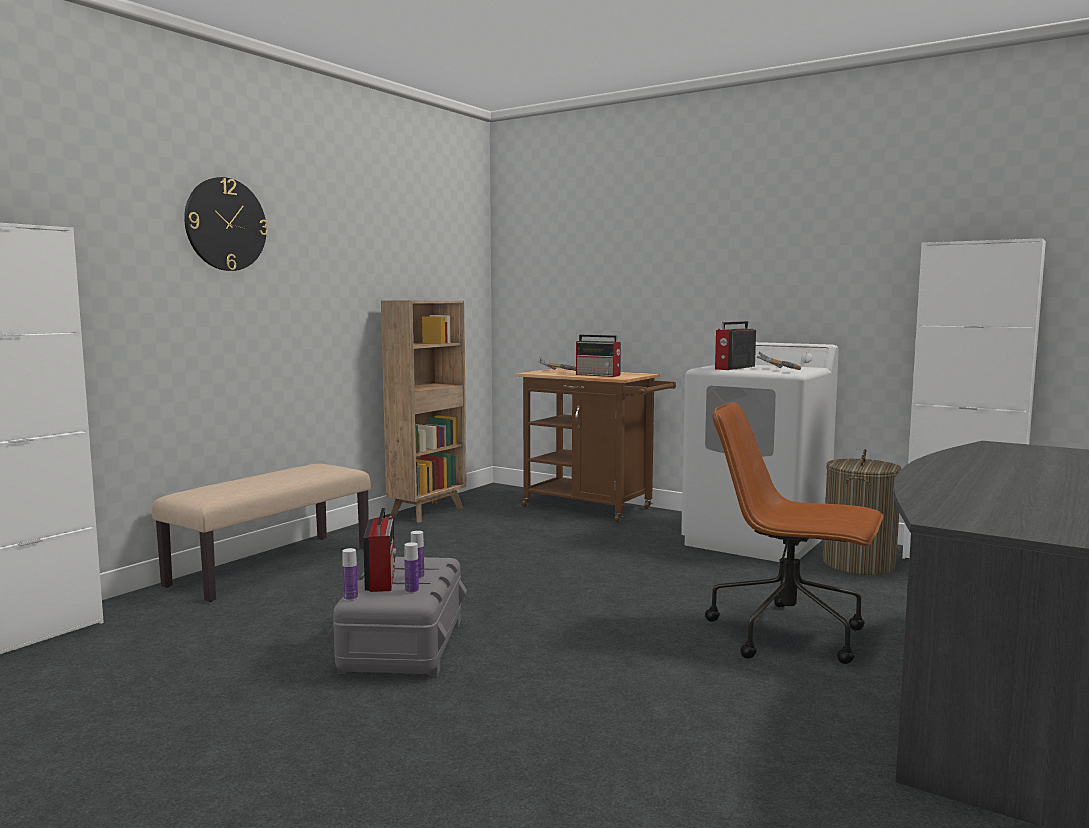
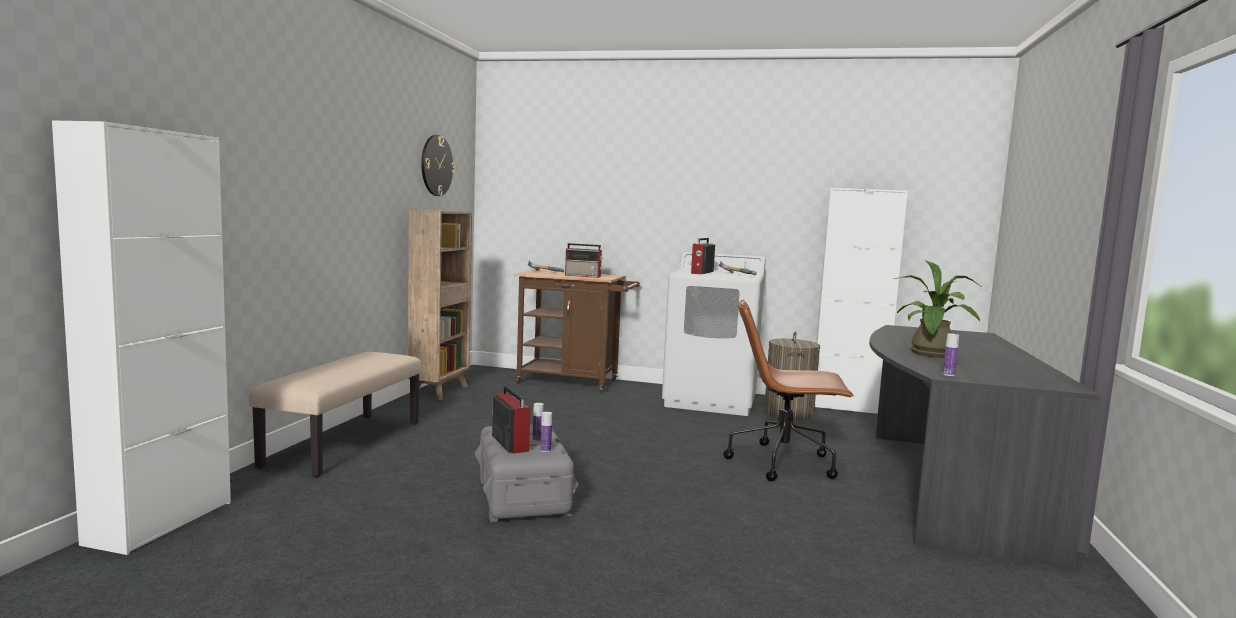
camera: 20 degrees left, 0 degrees up
wall clock [184,177,268,271] -> wall clock moved to [421,135,455,196]
bottle [342,548,358,601] -> bottle moved to [943,333,959,376]
none -> potted plant [894,260,983,358]

